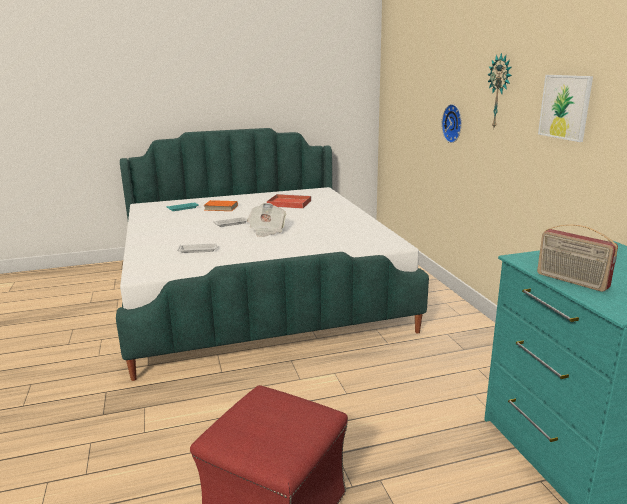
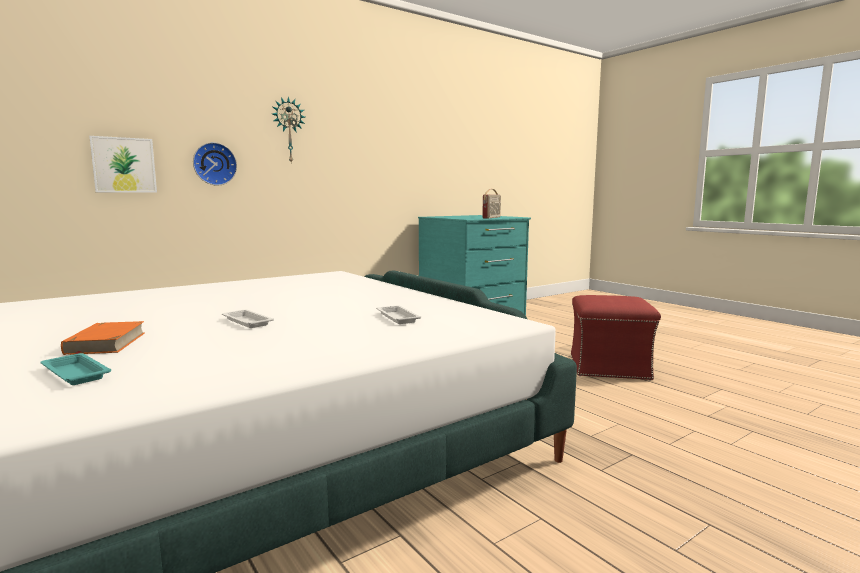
camera: 110 degrees left, 10 degrees down
newspaper [247,203,286,237] -> none
red tray [267,194,311,209] -> none
picture [538,75,593,142] -> picture moved to [89,136,157,193]

